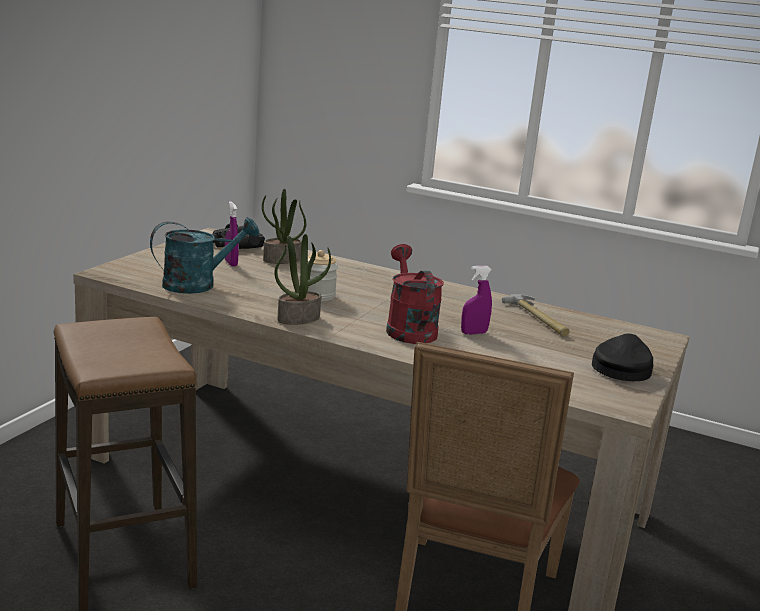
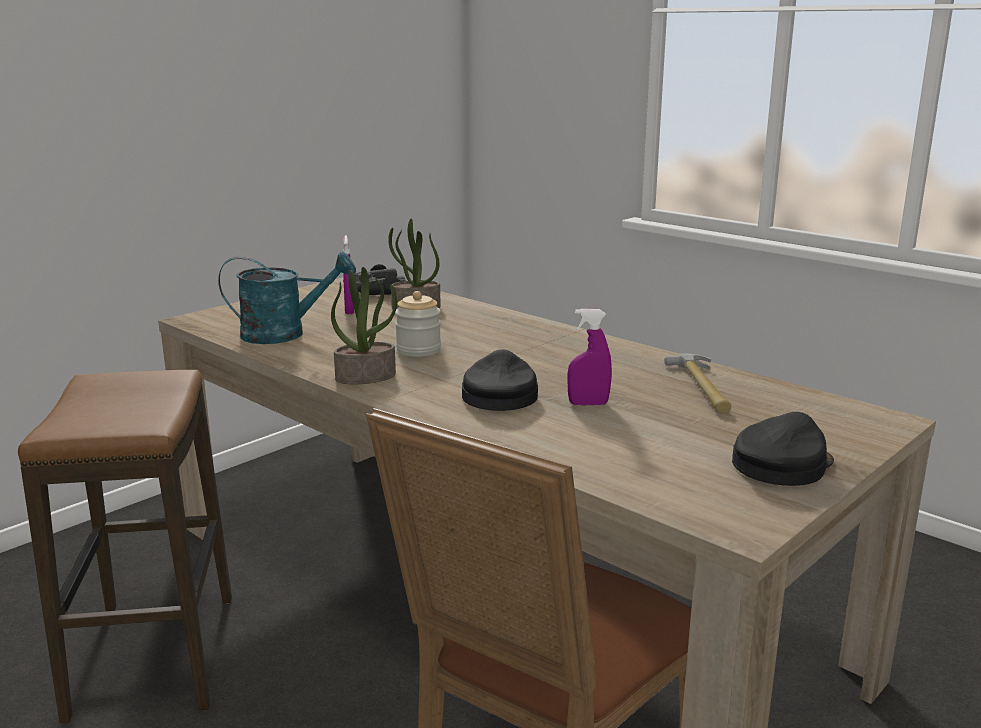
camera: 20 degrees right, 0 degrees up
red watering can [386,244,444,344] -> black cap [462,349,538,411]

